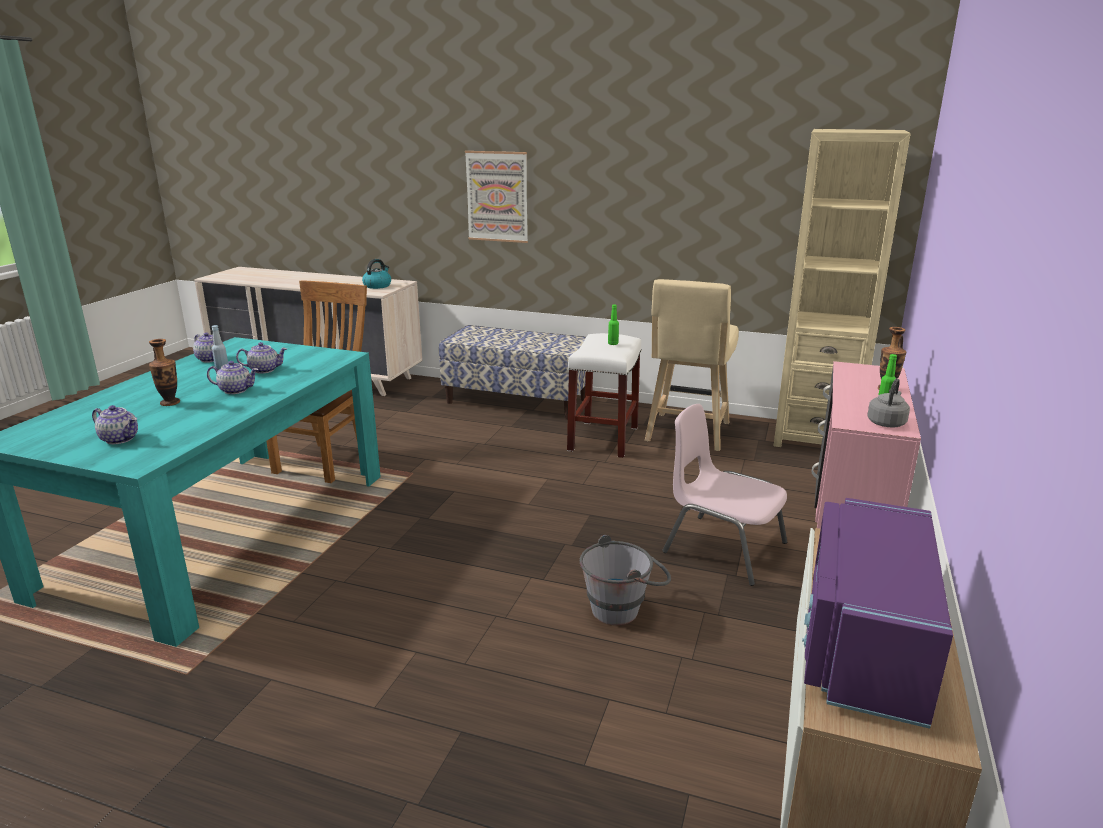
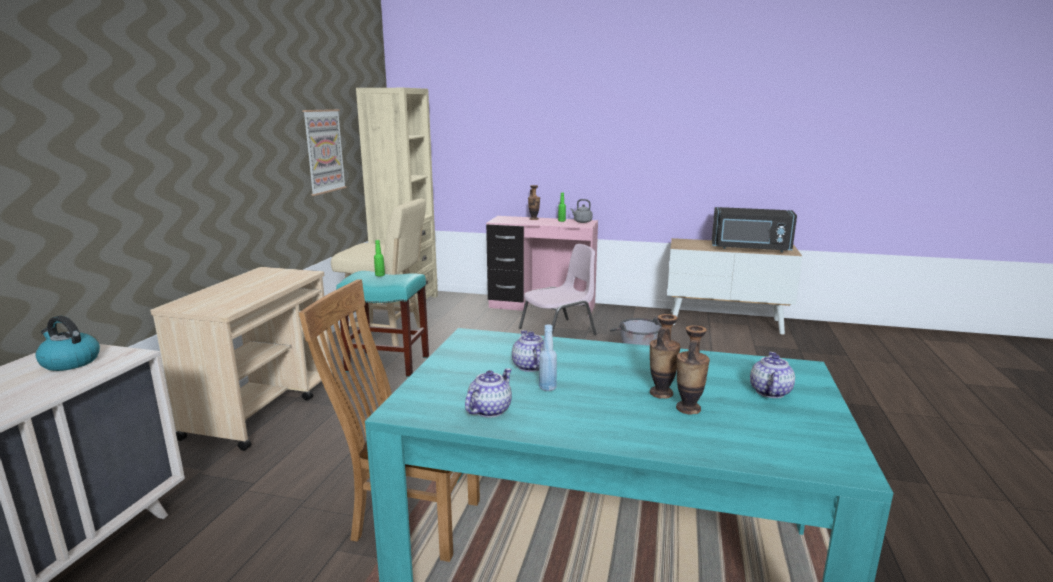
camera: 95 degrees left, 5 degrees down
teapot [207,361,259,394] -> none
bench [439,325,586,420] -> beige cart [150,267,334,451]
picture [465,151,528,243] -> picture moved to [302,109,347,196]
white stool [567,333,642,458] -> turquoise stool [336,271,429,377]
pink chair [662,404,787,586] -> pink chair turned 150 degrees counterclockwise [519,244,597,335]
purple microwave [802,498,953,729] -> black microwave [712,207,797,252]
none -> vase [676,325,710,415]

